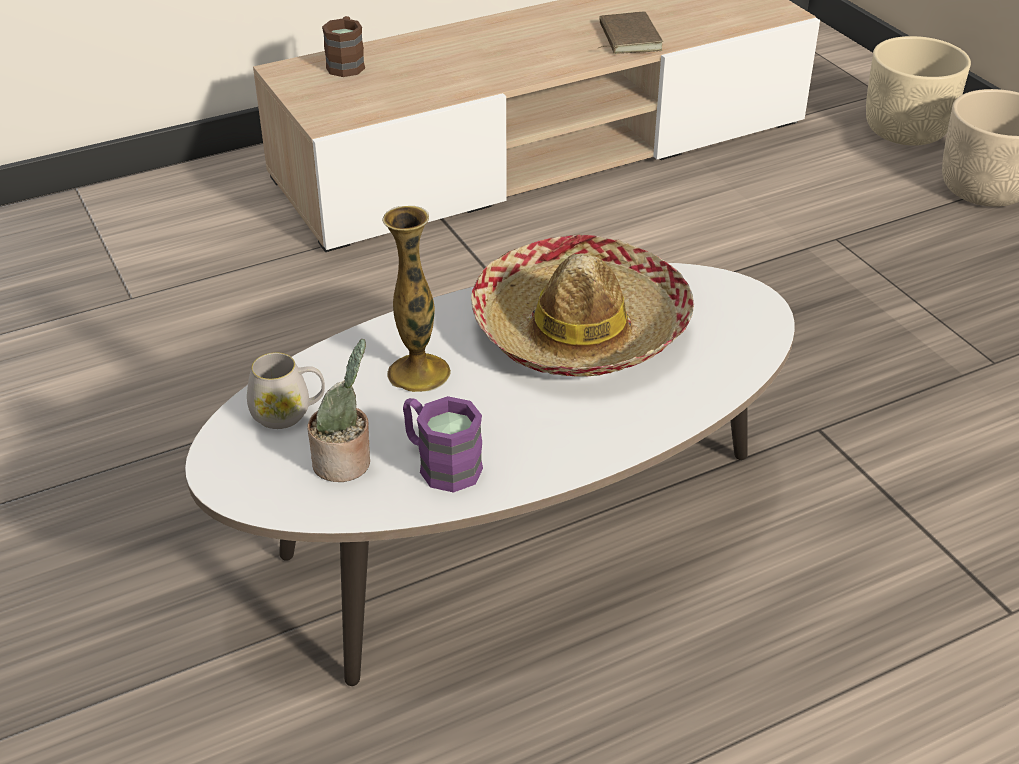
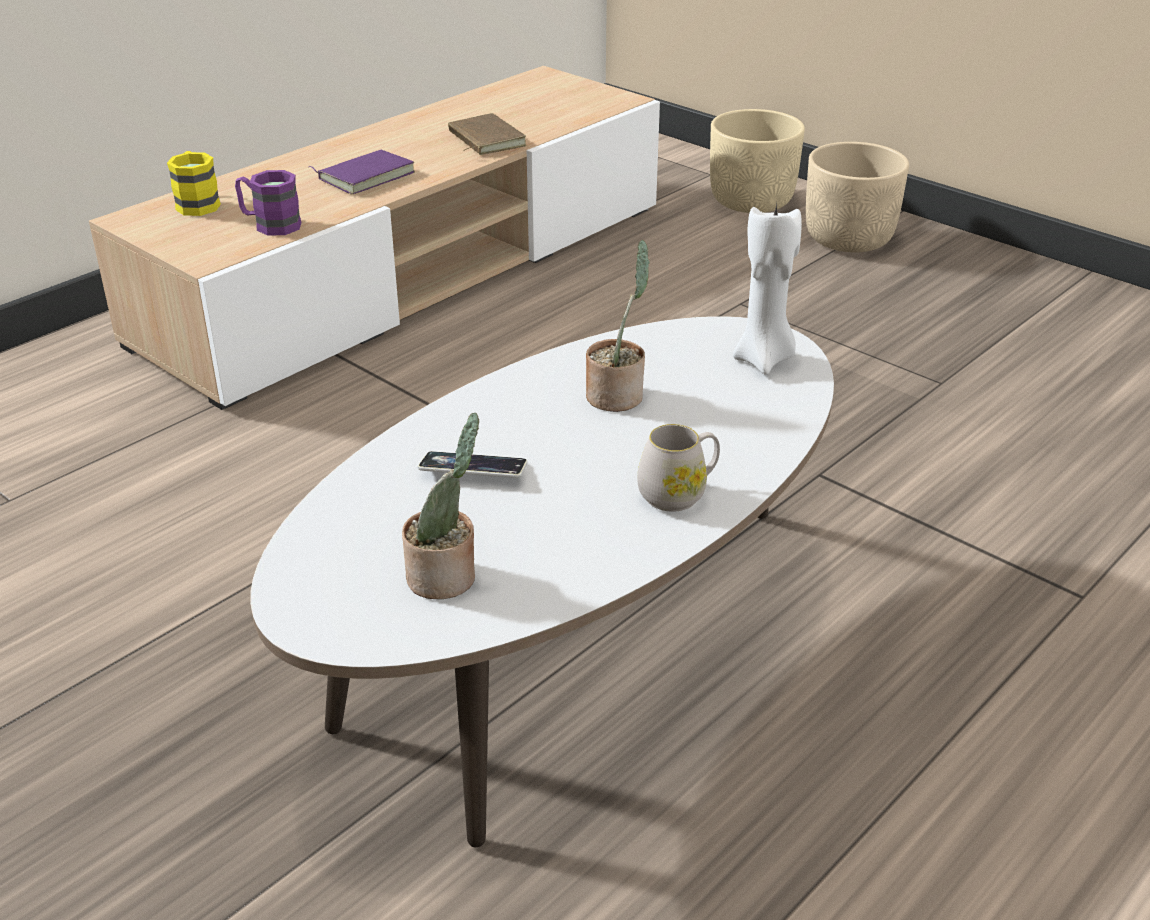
camera: 20 degrees left, 5 degrees down
white mug [247,352,325,429] -> white mug moved to [637,424,720,512]
brown mug [322,16,365,77] -> yellow mug [167,151,221,216]
vase [382,206,451,392] -> phone [418,451,528,478]
purple mug [403,396,483,493] -> purple mug moved to [235,170,301,236]
hat [471,234,694,377] -> potted plant [586,240,650,412]
none -> purple book [309,150,415,194]
none -> white candle [733,203,802,375]

